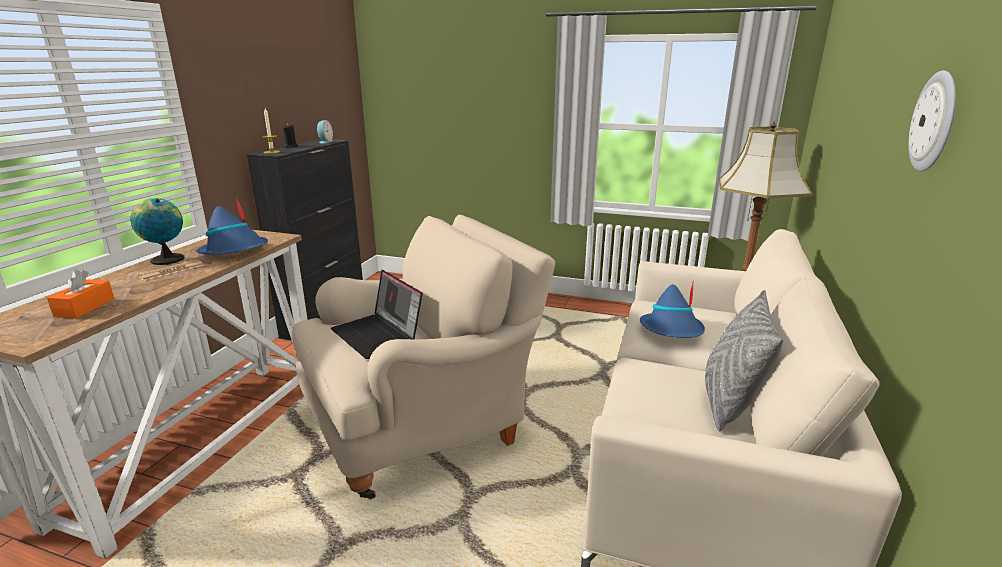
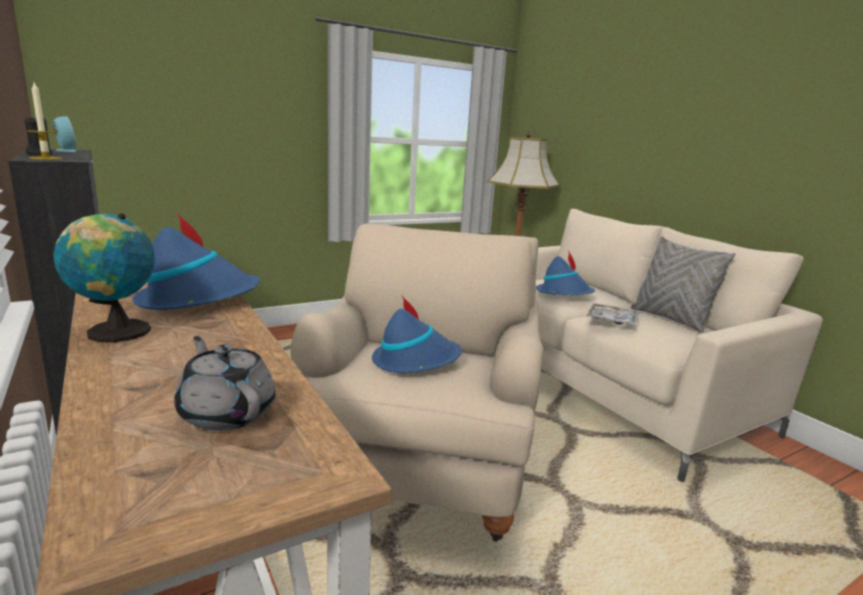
camera: 50 degrees left, 5 degrees down
orange tissue box [47,270,114,319] -> grey teapot [174,336,276,431]
newspaper [138,260,204,281] -> none
laptop [331,270,422,359] -> blue hat [372,296,462,373]
wall clock [908,70,956,171] -> none
none -> tray [587,303,639,326]

